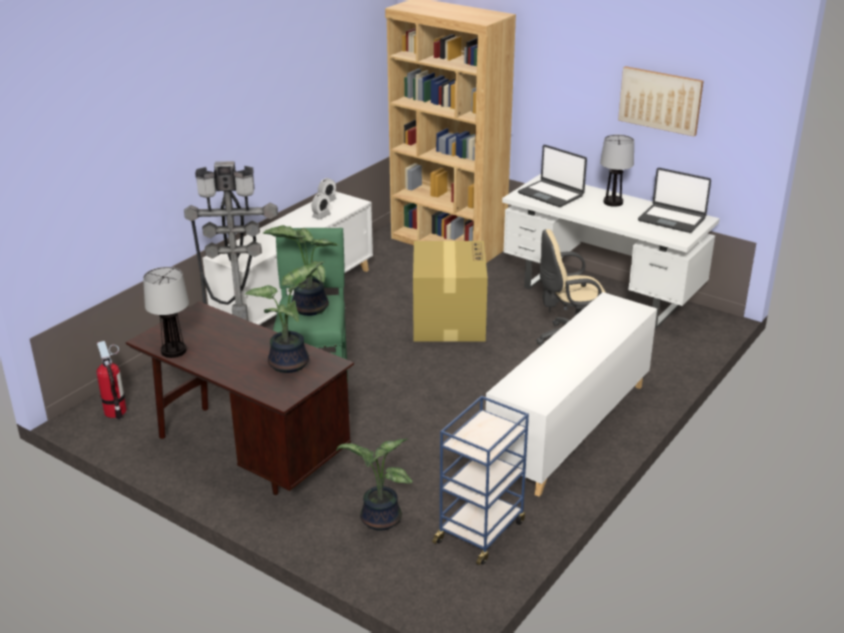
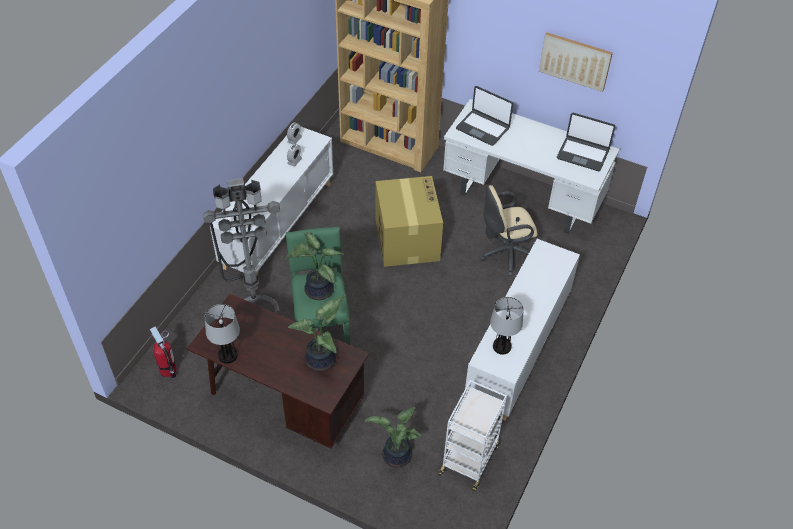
camera: 10 degrees left, 20 degrees up
blue cart [432,396,529,565] -> white cart [438,380,507,491]
table lamp [600,135,634,207] -> table lamp moved to [490,297,524,355]

